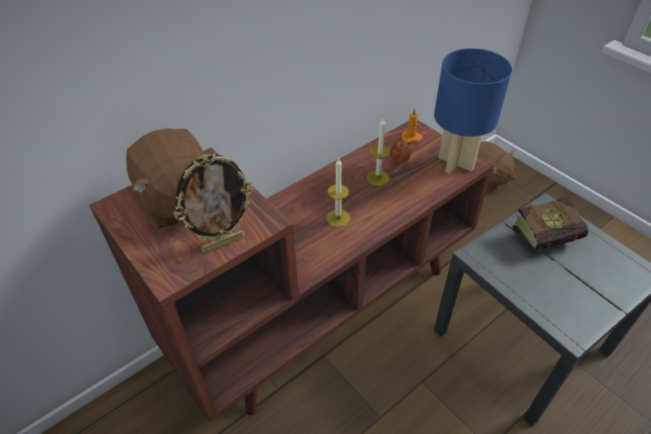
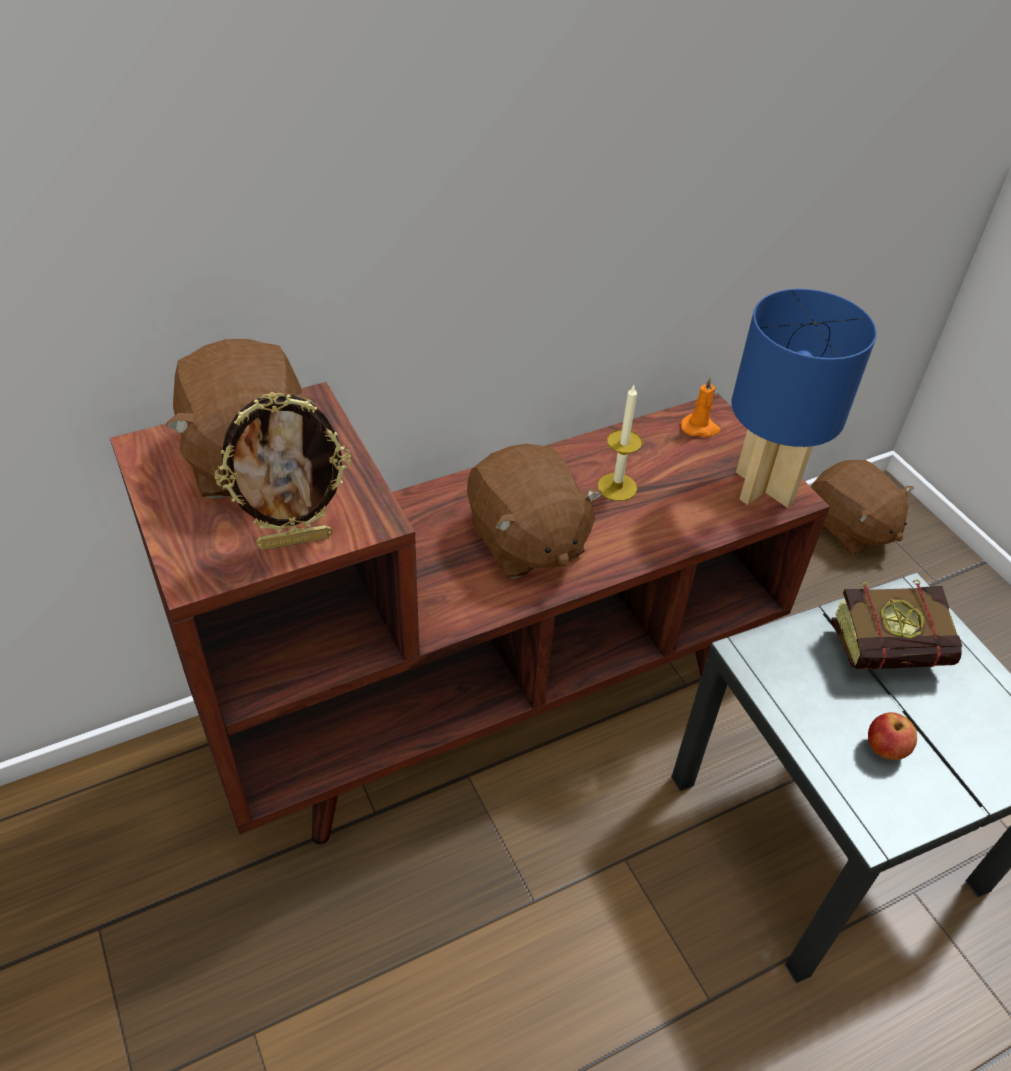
camera: 10 degrees right, 0 degrees up
candle [326,158,350,227] -> brown plush toy [467,444,602,579]
apple [390,141,411,163] -> apple moved to [868,712,917,760]

